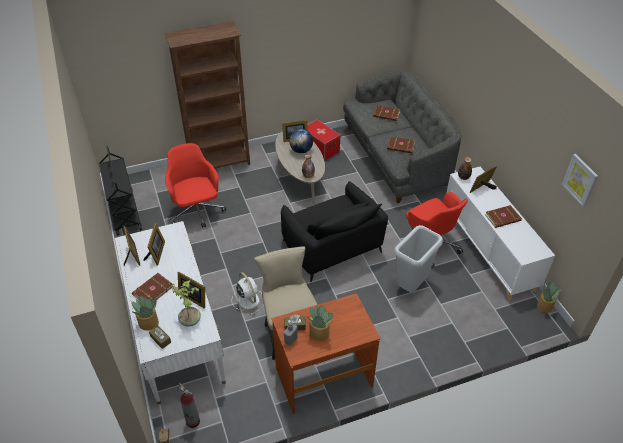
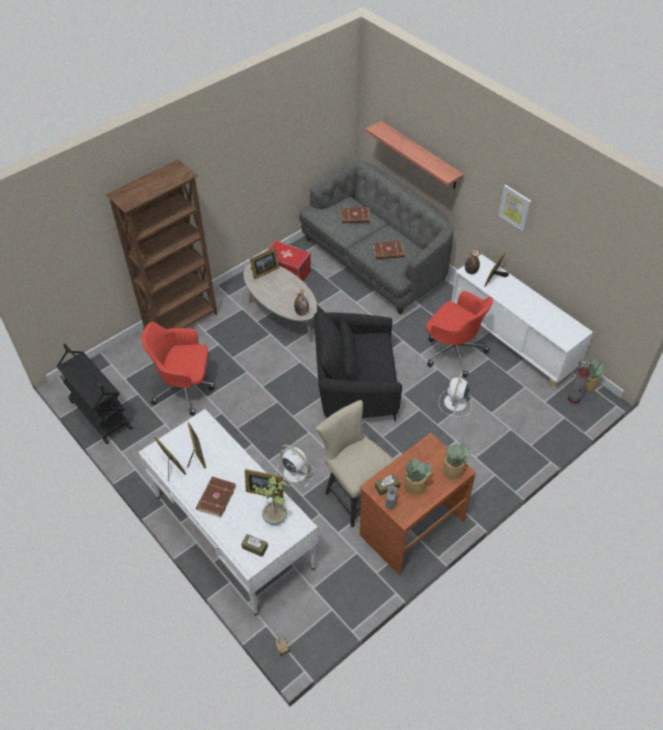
camera: 20 degrees left, 5 degrees up
potted plant [132,296,159,331] -> potted plant moved to [443,443,472,479]
red office chair [165,143,226,228] -> red office chair turned 45 degrees counterclockwise [142,322,215,416]
fire extinguisher [176,383,200,428] -> fire extinguisher moved to [568,359,595,404]
black armchair [281,182,388,282] -> black armchair turned 135 degrees clockwise [314,305,402,421]
globe [289,129,313,153] -> none
grey trash can [394,225,443,292] -> white fan [439,372,472,417]
brown book [485,205,522,228] -> none
picture [562,154,598,207] -> picture moved to [498,185,532,232]
none -> shelf [366,121,464,189]

